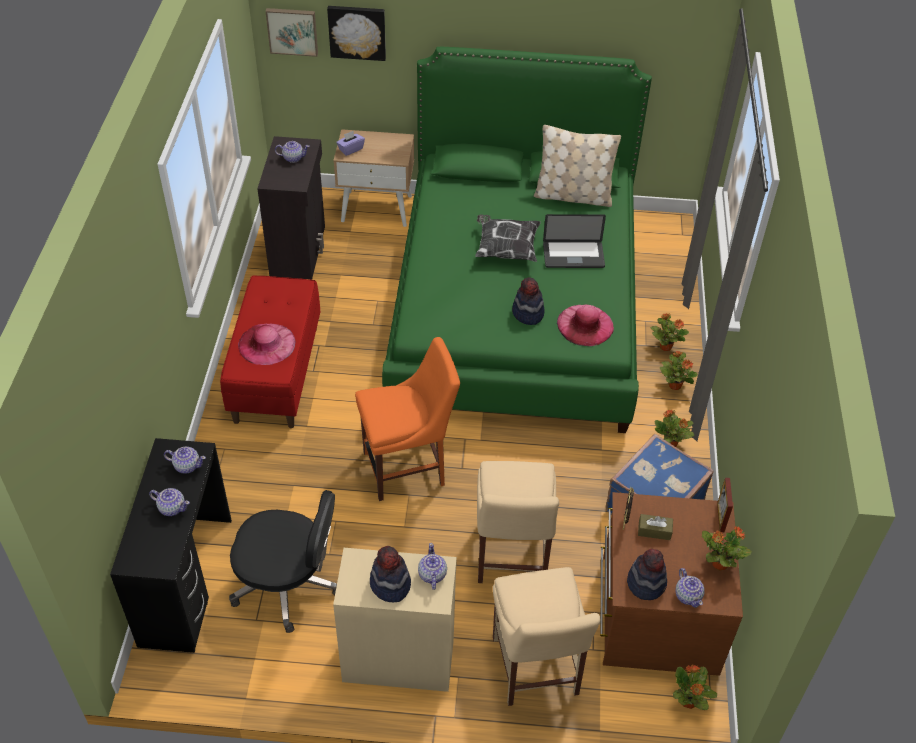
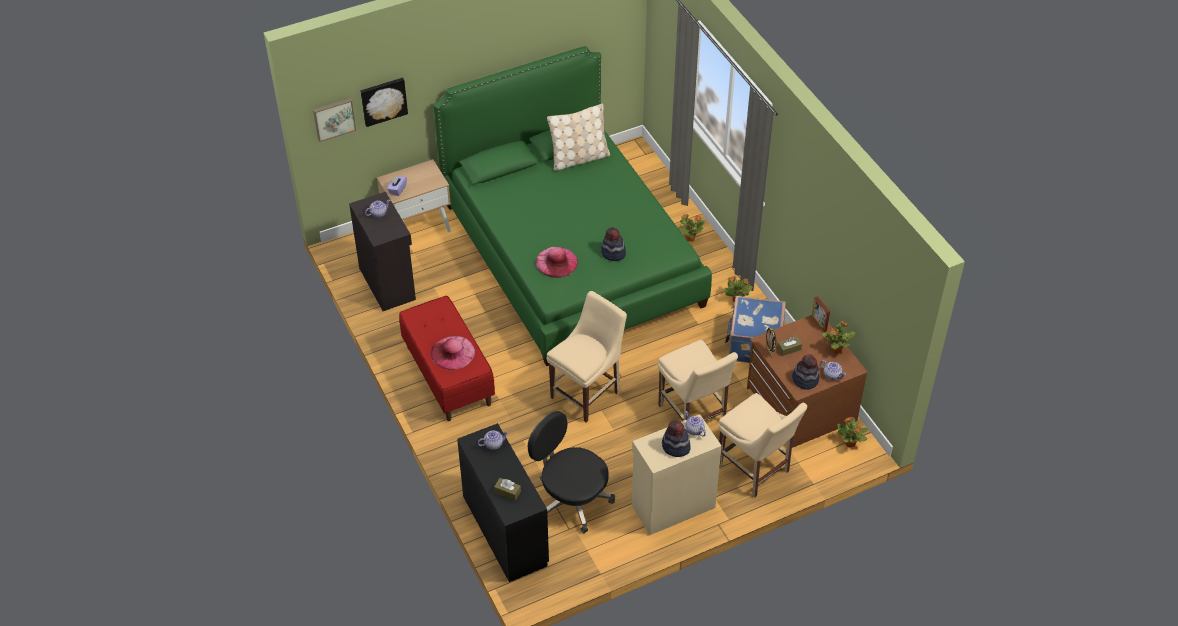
camera: 30 degrees left, 0 degrees up
teapot [149,488,190,516] -> none
black office chair [229,490,337,633] -> black office chair turned 120 degrees counterclockwise [528,411,615,533]
orange chair [355,337,460,501] -> beige chair [546,291,627,422]
pillow [475,214,541,262] -> none
laptop [543,214,606,268] -> none
pink hat [557,305,614,346] -> pink hat moved to [535,247,578,278]
potted plant [660,351,698,390] -> none
none -> brown tissue box [494,478,521,501]

